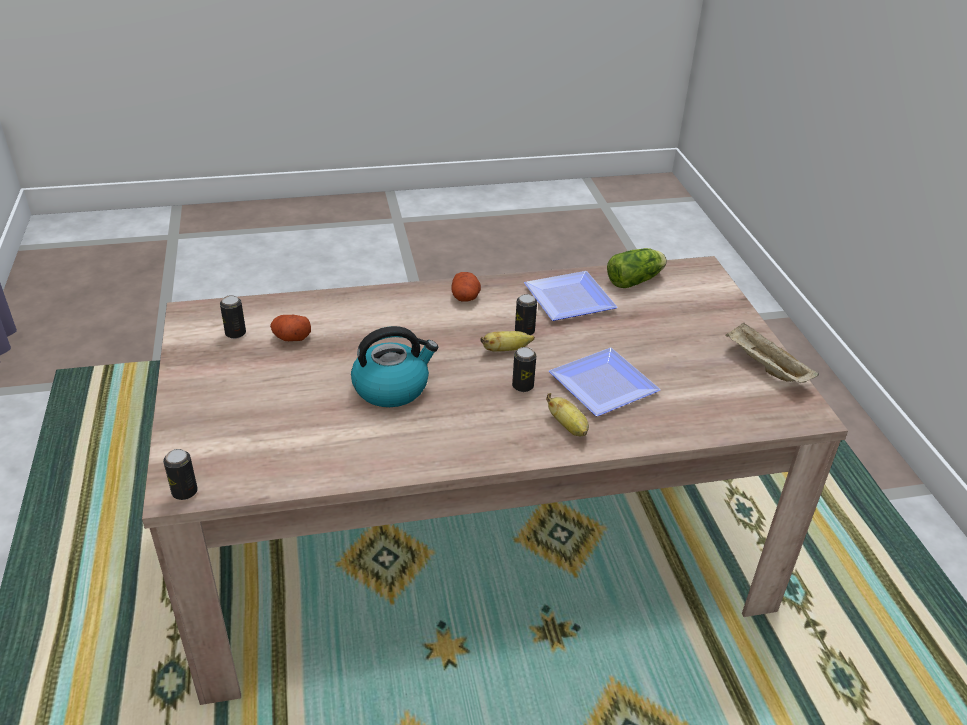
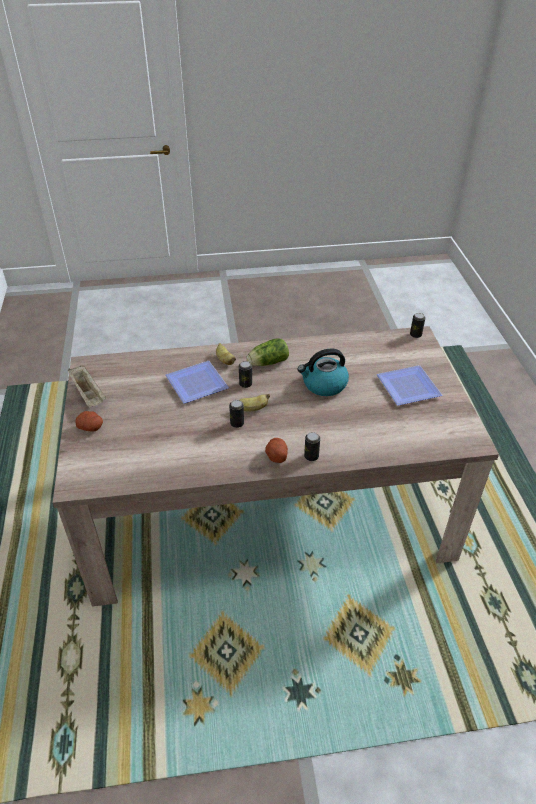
camera: 175 degrees left, 5 degrees up
can [220,295,246,339] -> can moved to [304,432,320,461]
potato [270,315,311,341] -> potato moved to [76,411,103,431]
plate [524,271,617,321] -> plate moved to [377,365,442,406]
lettuce [607,248,667,288] -> lettuce moved to [246,338,289,366]

